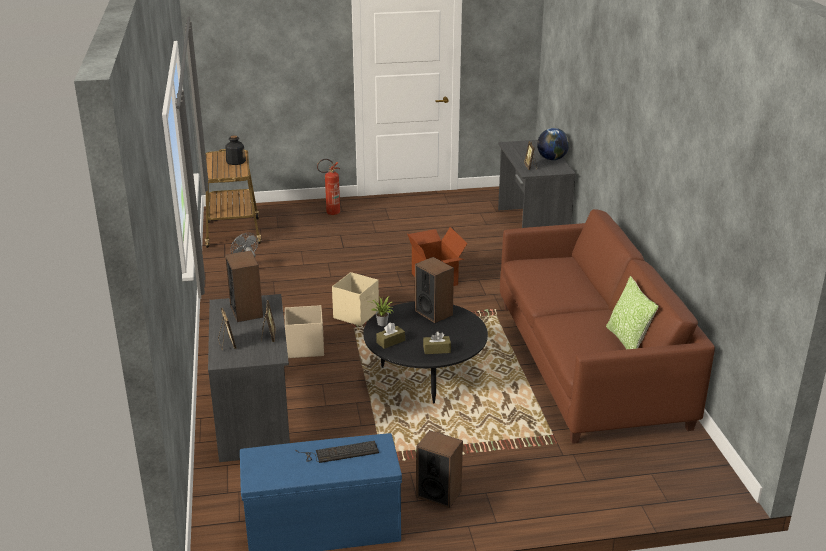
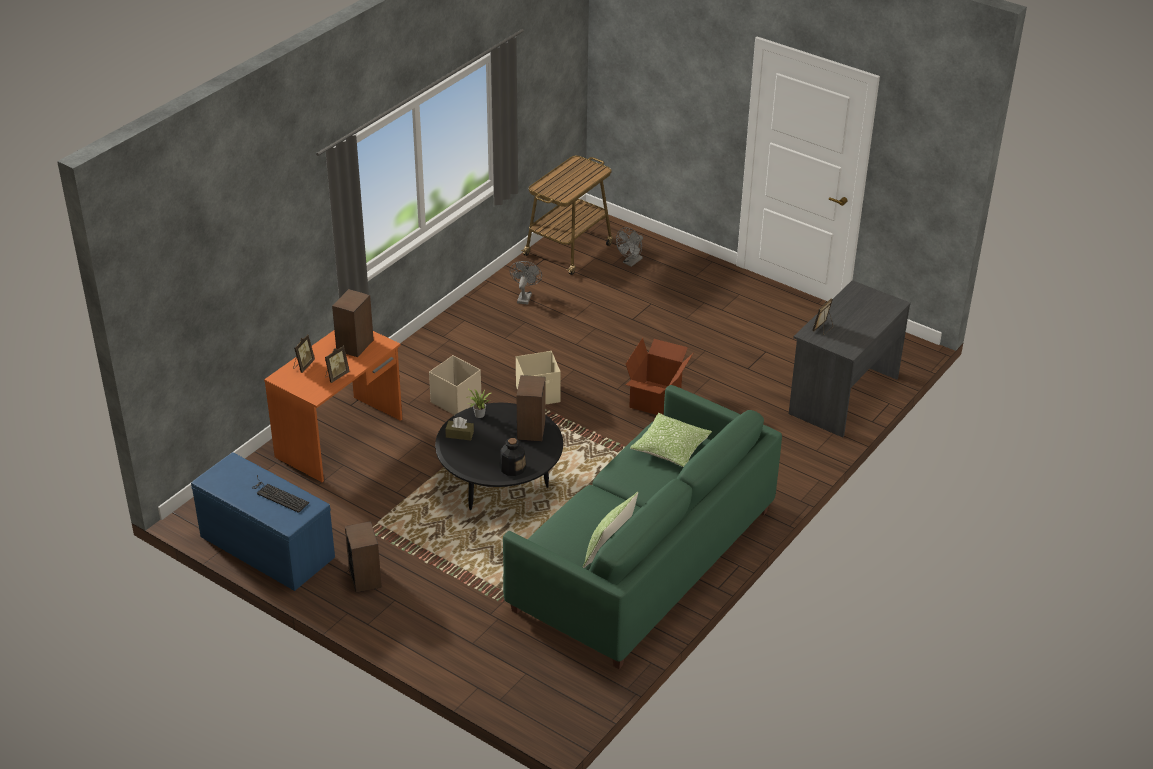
camera: 45 degrees right, 10 degrees up
grey desk [208,294,290,462] -> orange desk [264,330,402,482]
bottle [225,135,246,165] -> bottle moved to [500,438,526,476]
fire extinguisher [317,159,340,215] -> none
brown tissue box [423,331,451,354] -> none
brown sofa [500,209,715,444] -> green sofa [503,385,782,669]
globe [537,128,569,160] -> none
none -> grey fan [616,227,643,267]
none -> pillow [630,413,712,467]

